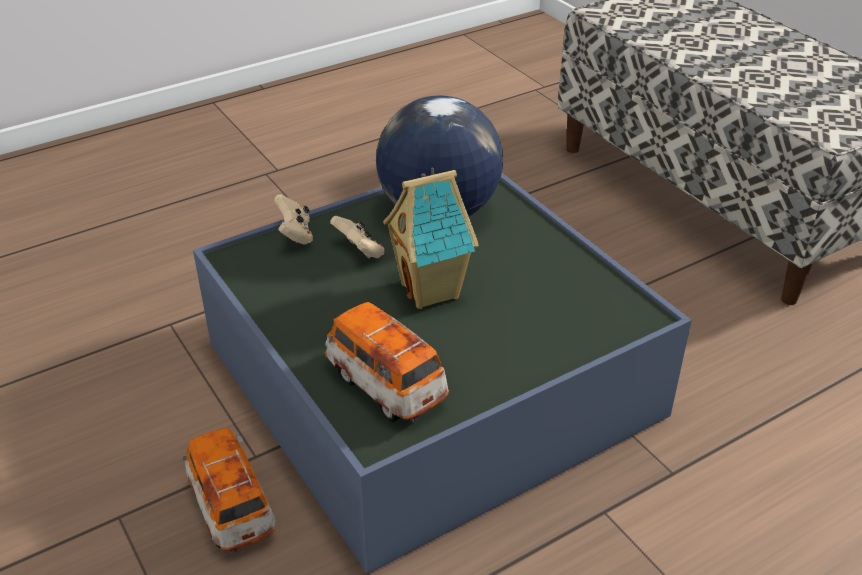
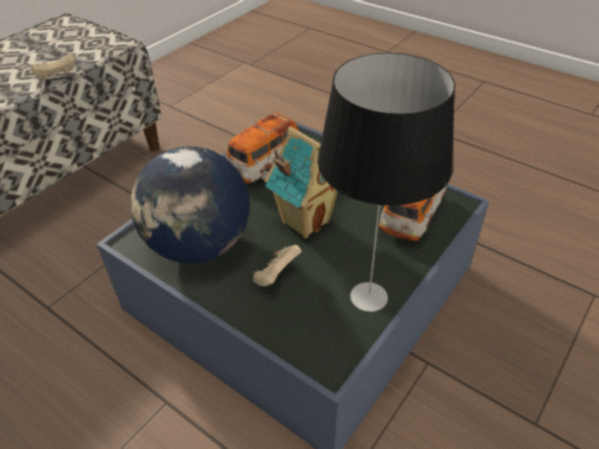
camera: 110 degrees left, 5 degrees up
toy car [182,428,275,554] -> toy car moved to [225,112,300,184]
beige game controller [274,194,313,245] -> beige game controller moved to [30,54,75,80]
none -> table lamp [318,53,455,312]

